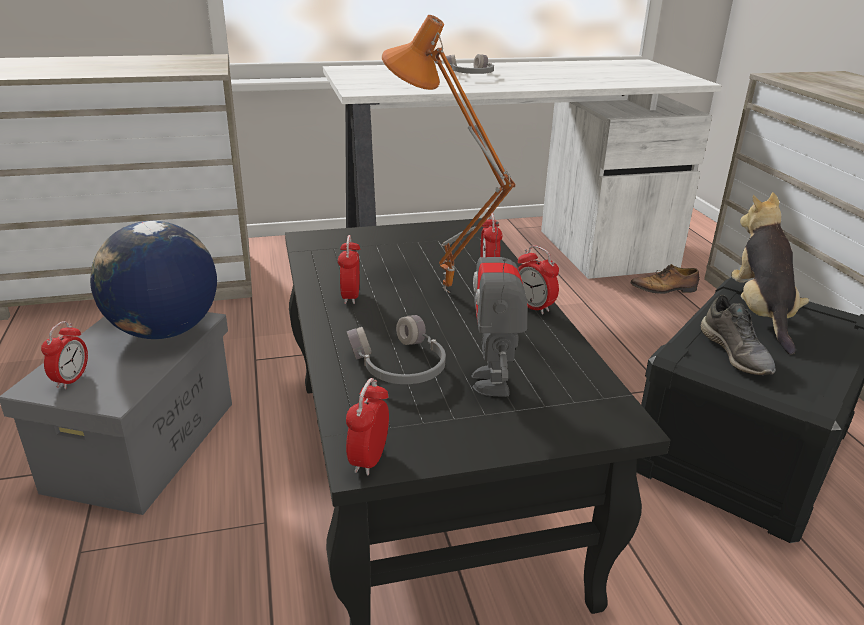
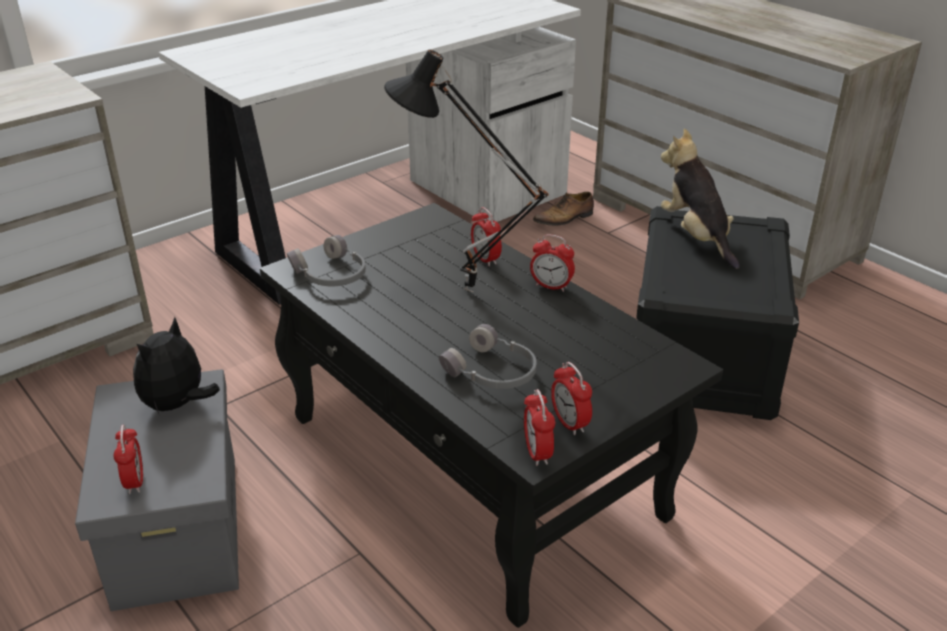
camera: 25 degrees left, 5 degrees up
globe [90,221,217,339] -> plush toy [133,317,220,416]
alarm clock [338,235,361,304] -> alarm clock moved to [551,362,592,435]
orange table lamp [382,15,516,293] -> black table lamp [384,50,549,292]
grey headphones [446,54,494,74] -> grey headphones moved to [287,235,366,286]
toy robot [471,221,528,397] -> none
grey shoe [700,295,775,375] -> none

